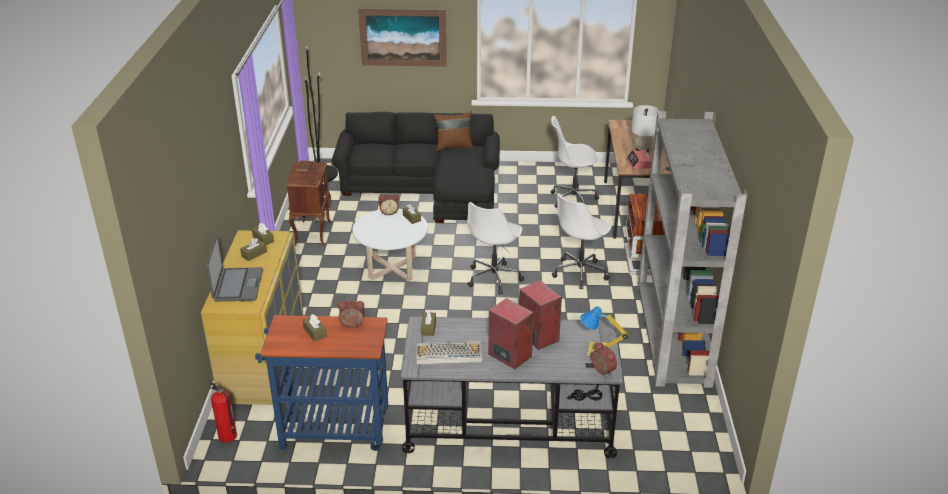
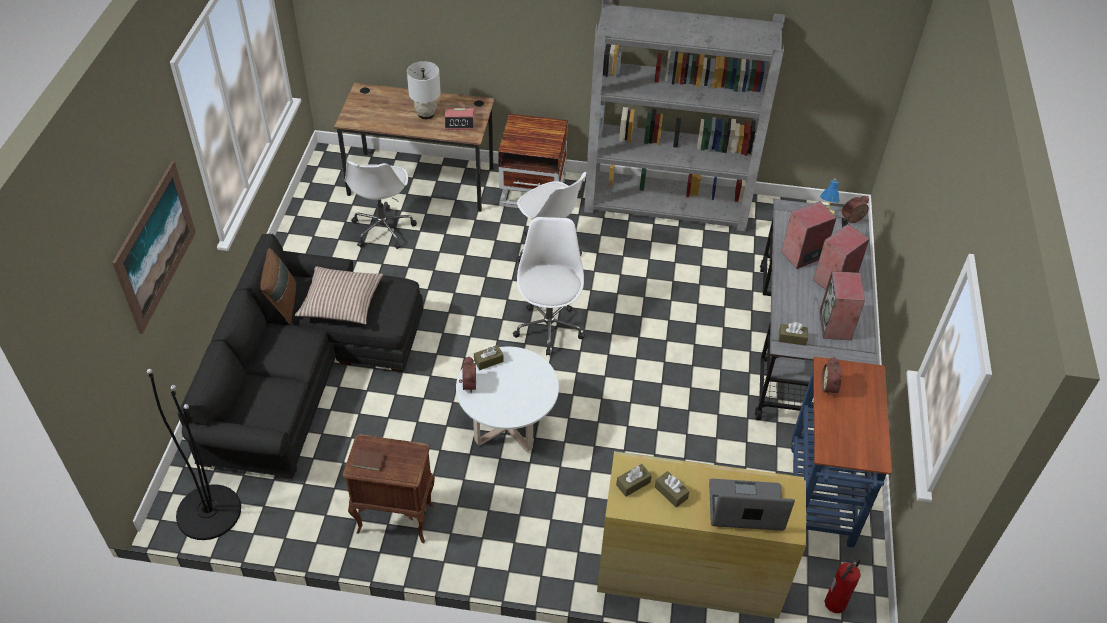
camera: 85 degrees left, 15 degrees up
brown tissue box [303,314,327,342] -> none
keyboard [416,341,482,364] -> speaker [819,271,865,340]
white office chair [467,202,524,295] -> white office chair turned 120 degrees counterclockwise [513,217,585,355]
none -> pillow [295,266,384,325]

